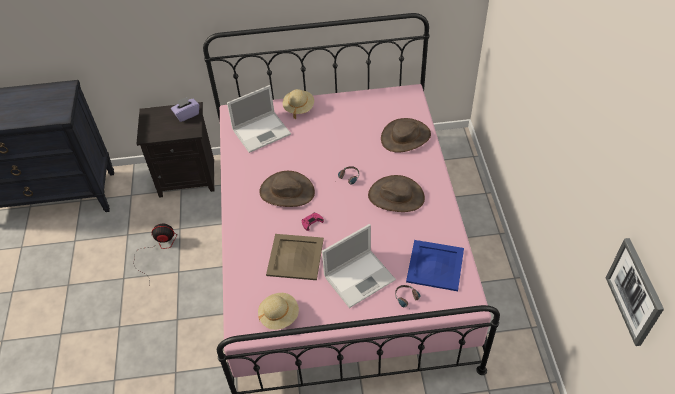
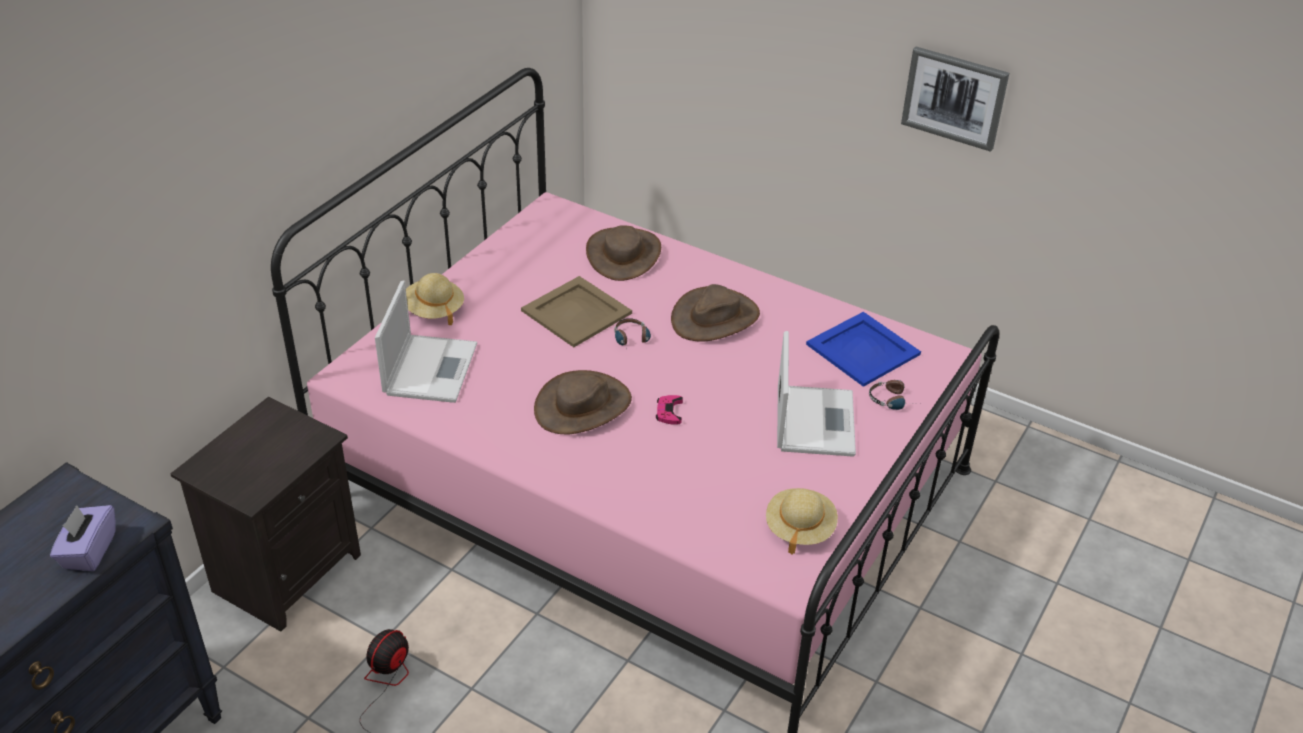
camera: 55 degrees left, 10 degrees down
purple tissue box [171,97,199,122] -> purple tissue box moved to [50,505,115,571]
beige tray [266,234,324,280] -> beige tray moved to [521,276,632,347]
picture [606,238,664,346] -> picture moved to [901,47,1009,152]

